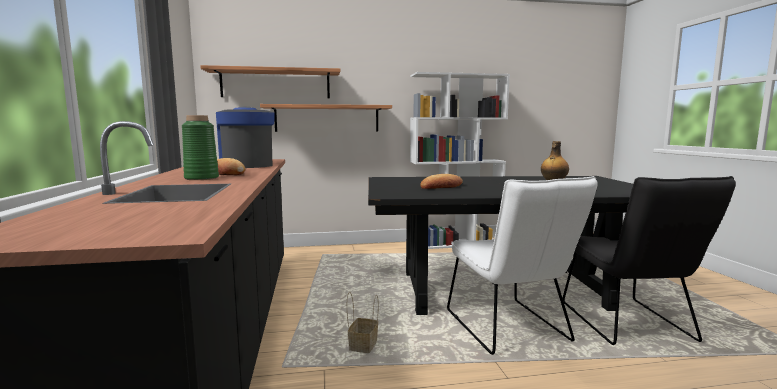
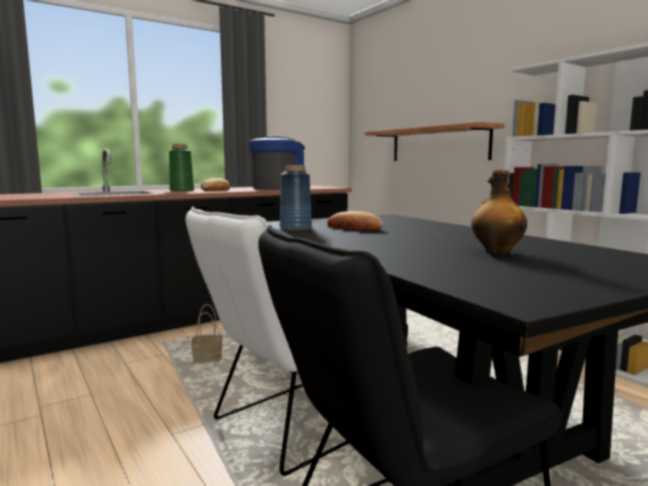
camera: 65 degrees right, 0 degrees up
shelf [200,65,340,98] -> none
none -> blue vase [280,165,312,230]

